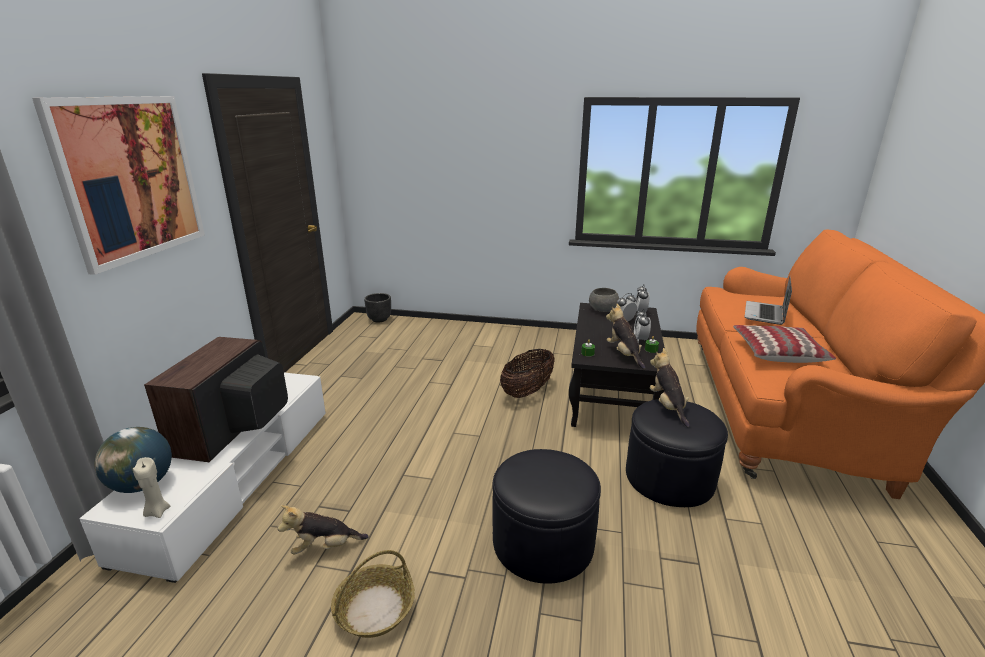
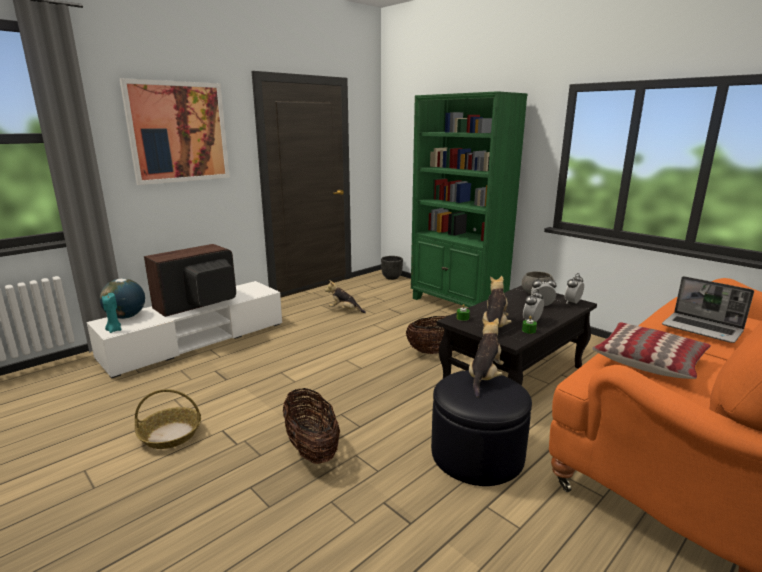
camera: 35 degrees right, 5 degrees down
beige candle [133,457,170,518] -> turquoise candle [102,293,122,333]
plush toy [278,505,368,555] -> plush toy moved to [325,280,366,313]
black ottoman [492,449,601,584] -> basket [283,388,340,464]
laptop [745,276,792,325] -> laptop turned 105 degrees counterclockwise [662,276,754,343]
none -> green bookcase [411,91,528,307]

